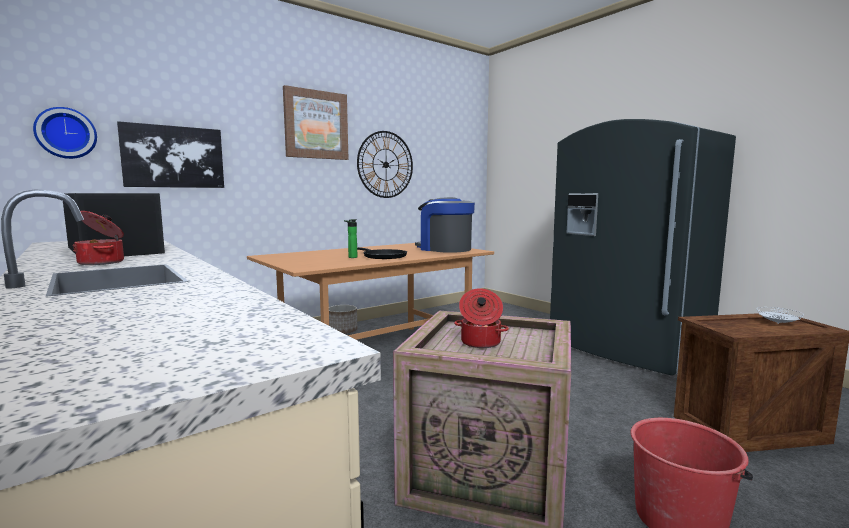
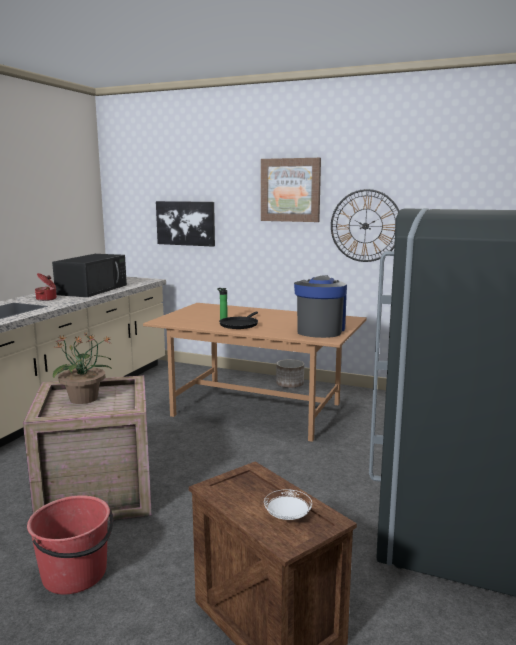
camera: 60 degrees right, 5 degrees up
wall clock [33,107,97,159] -> none
cooking pot [454,288,509,348] -> potted plant [53,332,112,404]

